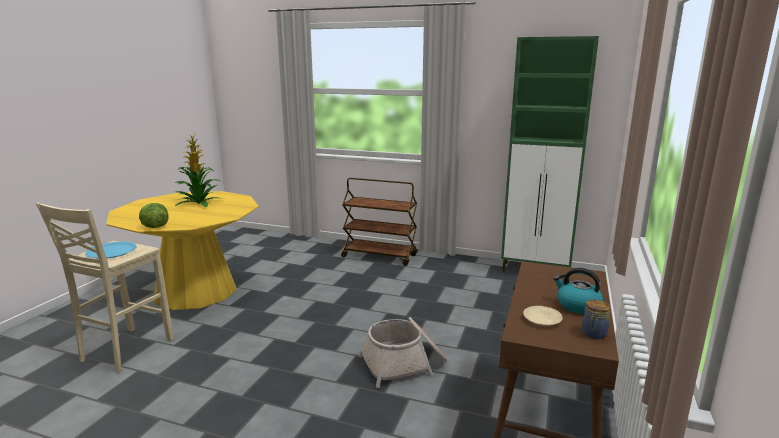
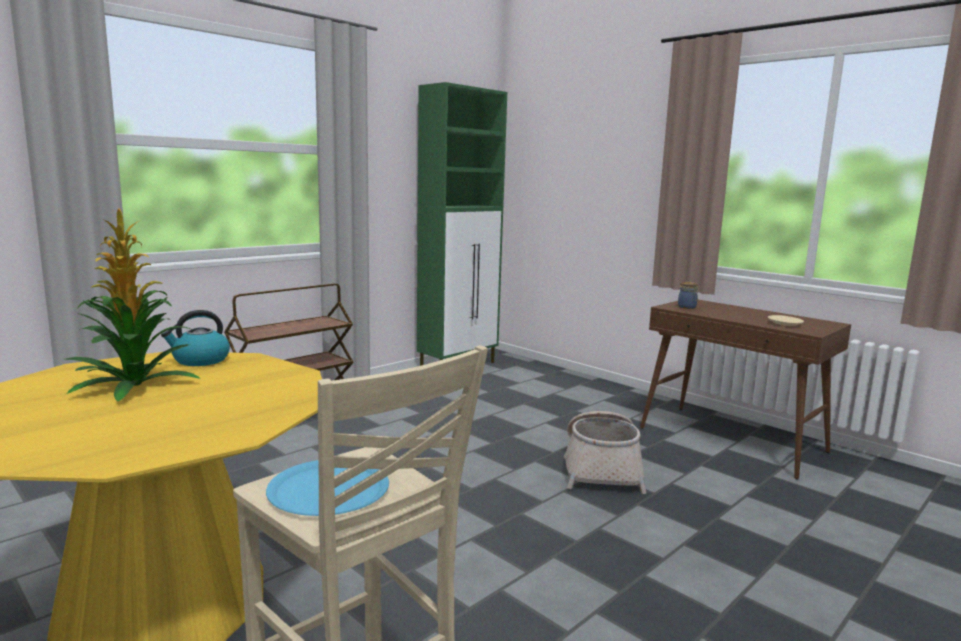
camera: 65 degrees left, 5 degrees down
lettuce [139,203,168,228] -> none
kettle [553,268,603,314] -> kettle moved to [161,310,230,366]
jar [582,300,611,339] -> jar moved to [678,282,698,309]

